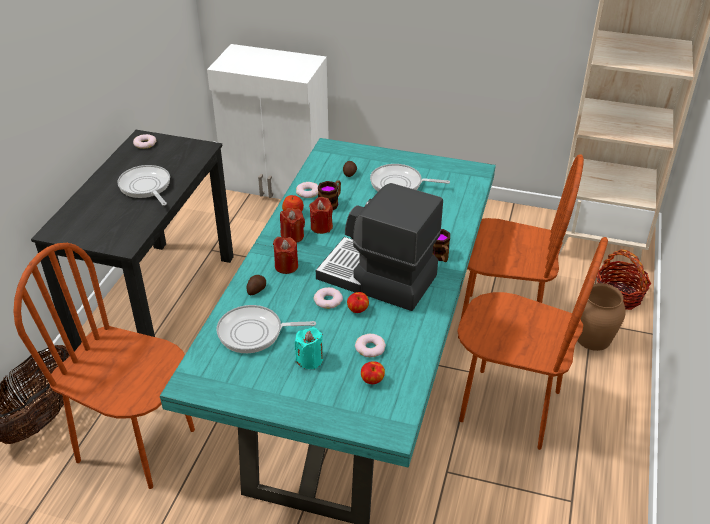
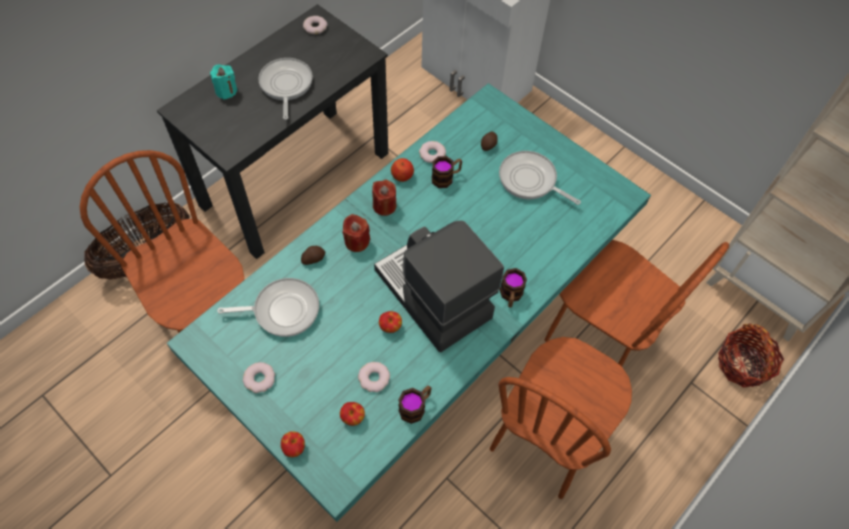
camera: 25 degrees right, 20 degrees up
frying pan [217,305,316,353] -> frying pan turned 150 degrees clockwise [217,278,319,337]
turquoise candle [295,327,323,369] -> turquoise candle moved to [210,64,237,99]
red candle [309,197,333,234] -> none
donut [313,287,343,309] -> donut moved to [243,362,275,393]
brown chair [457,237,608,450] -> brown chair turned 75 degrees clockwise [490,337,632,499]
brown vase [577,283,626,351] -> none
none -> apple [281,431,305,457]
none -> mug [398,385,432,424]

